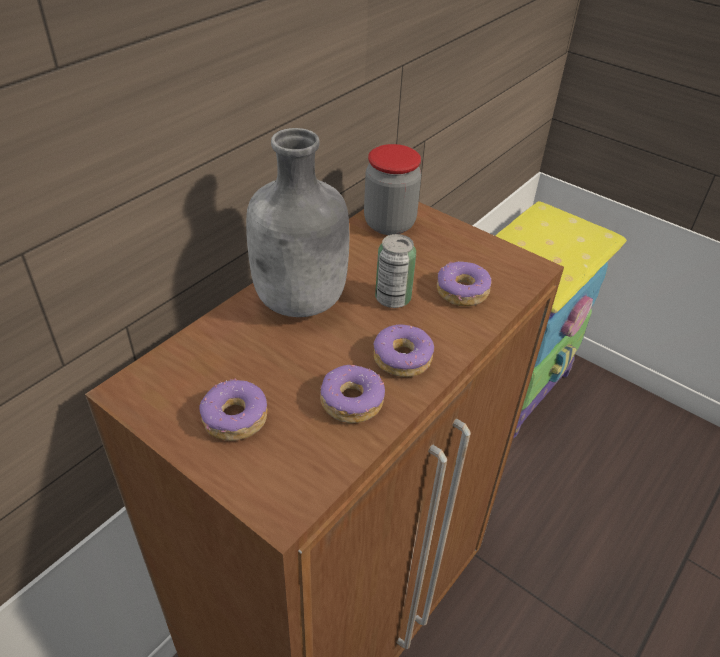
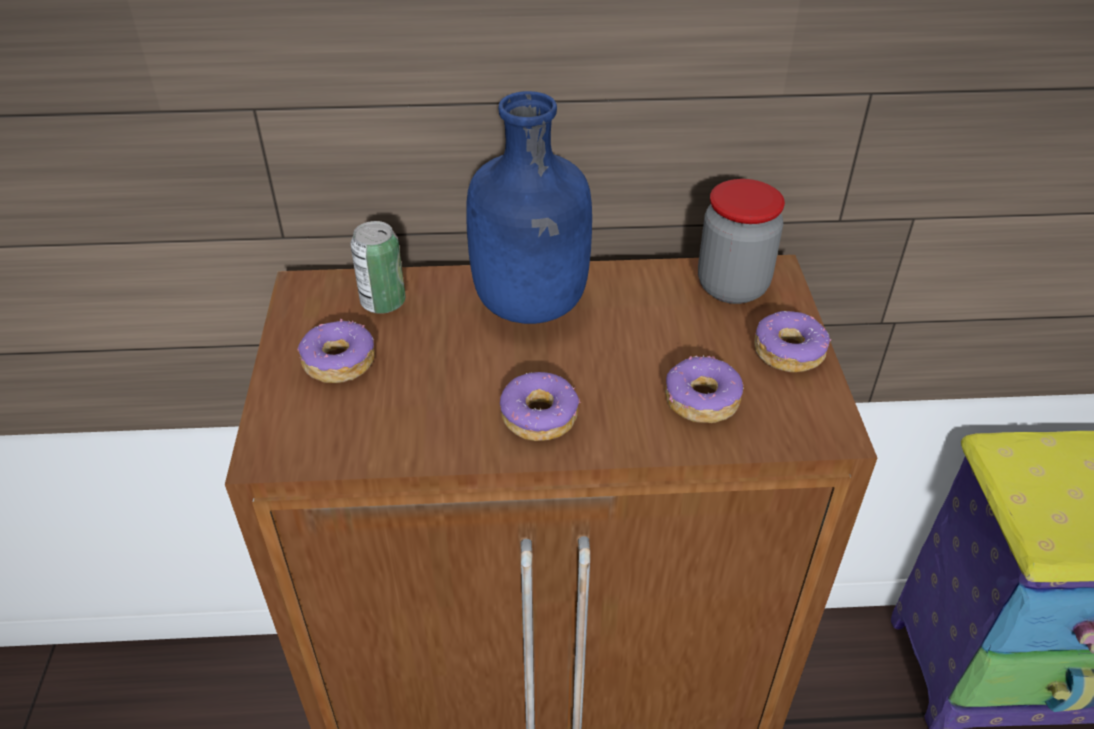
camera: 50 degrees right, 0 degrees up
grey bottle [246,128,349,317] -> blue bottle [466,91,592,324]
donut [320,364,385,423] -> donut moved to [754,311,831,372]
can [375,234,416,308] -> can moved to [350,221,406,314]

